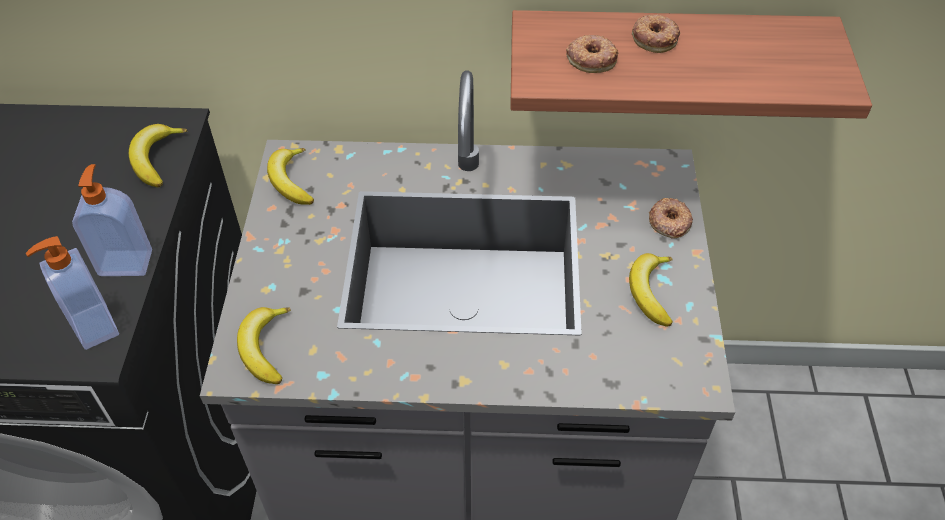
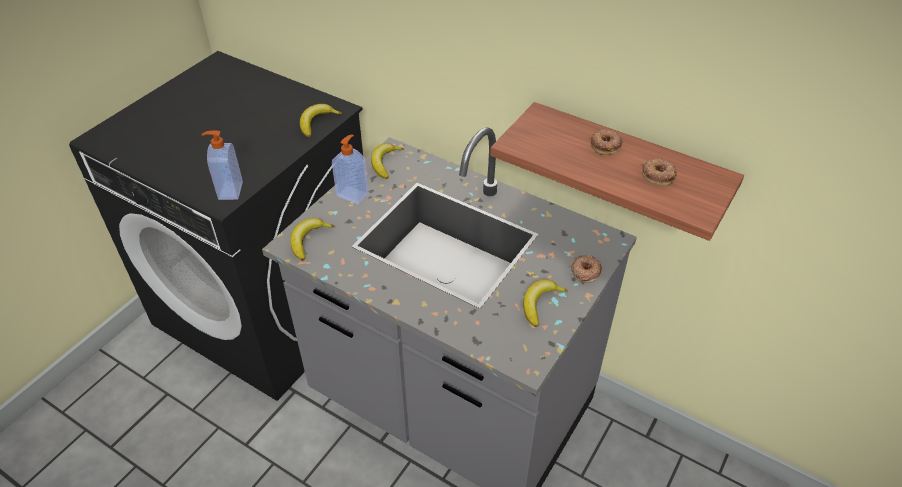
camera: 30 degrees right, 5 degrees down
soap dispenser [72,164,152,276] -> soap dispenser moved to [332,135,369,204]
donut [566,35,619,73] -> donut moved to [642,158,677,186]

